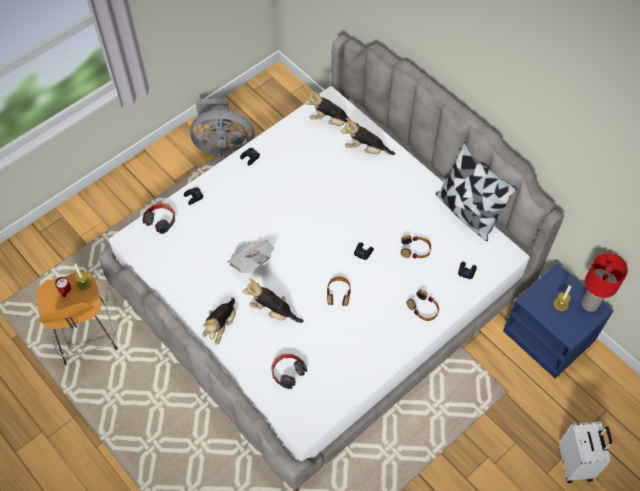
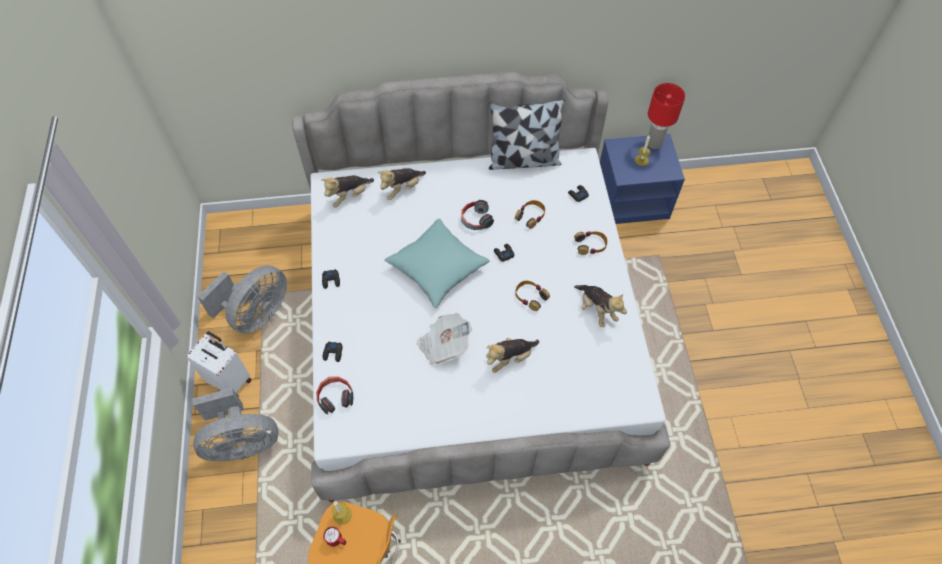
camera: 55 degrees left, 0 degrees up
plush toy [202,298,236,345] -> plush toy moved to [574,285,627,327]
headphones [271,354,307,389] -> headphones moved to [461,200,494,230]
white suitcase [559,421,612,483] -> white suitcase moved to [186,331,252,397]
none -> grey fan [192,388,278,461]
none -> turquoise pillow [385,218,490,308]

